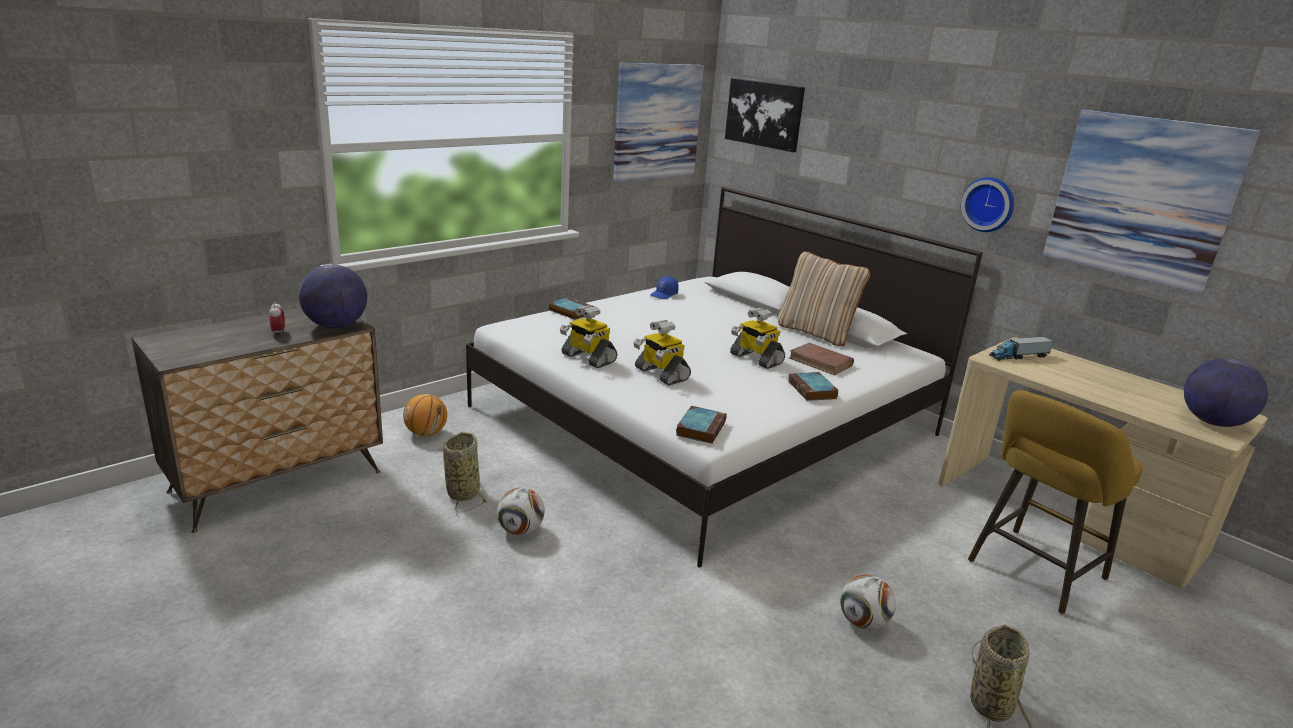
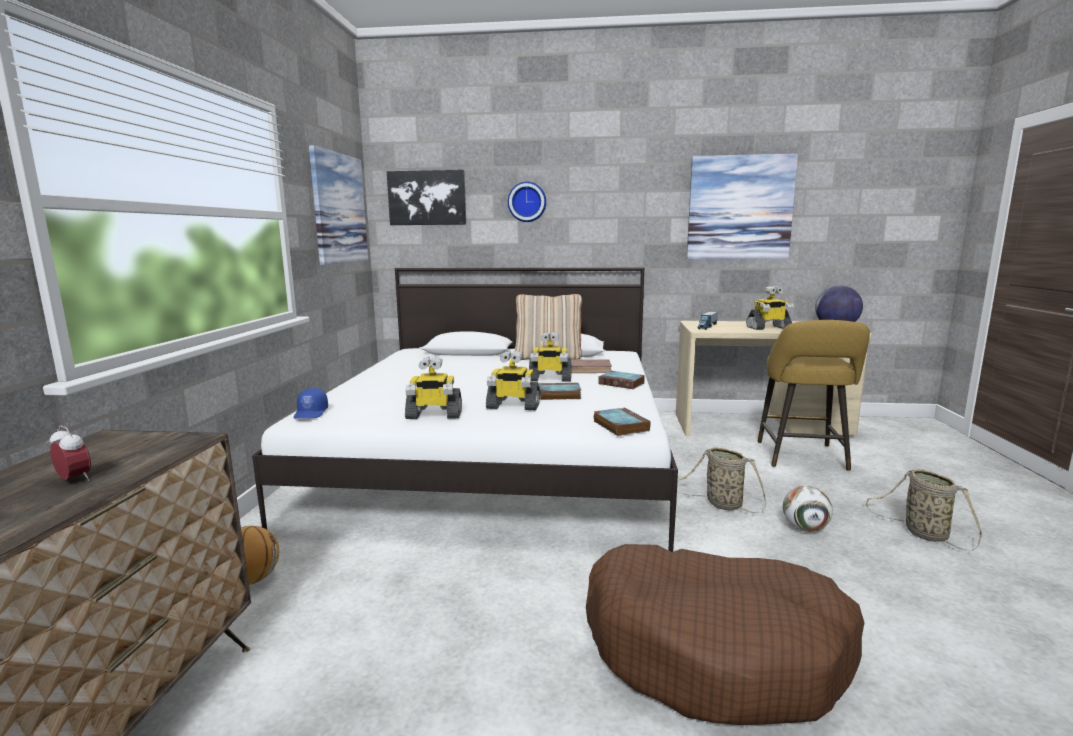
camera: 40 degrees left, 10 degrees down
globe [299,264,367,328] -> none
basket [443,432,487,513] -> basket moved to [677,447,766,513]
football [497,487,545,535] -> none
book [549,297,594,320] -> book moved to [539,383,582,400]
blue cap [650,276,679,299] -> blue cap moved to [294,388,328,418]
wall clock [961,177,1014,232] -> wall clock moved to [508,182,546,222]
none -> brown dog bed [586,544,864,725]
none -> toy robot [746,286,794,330]

